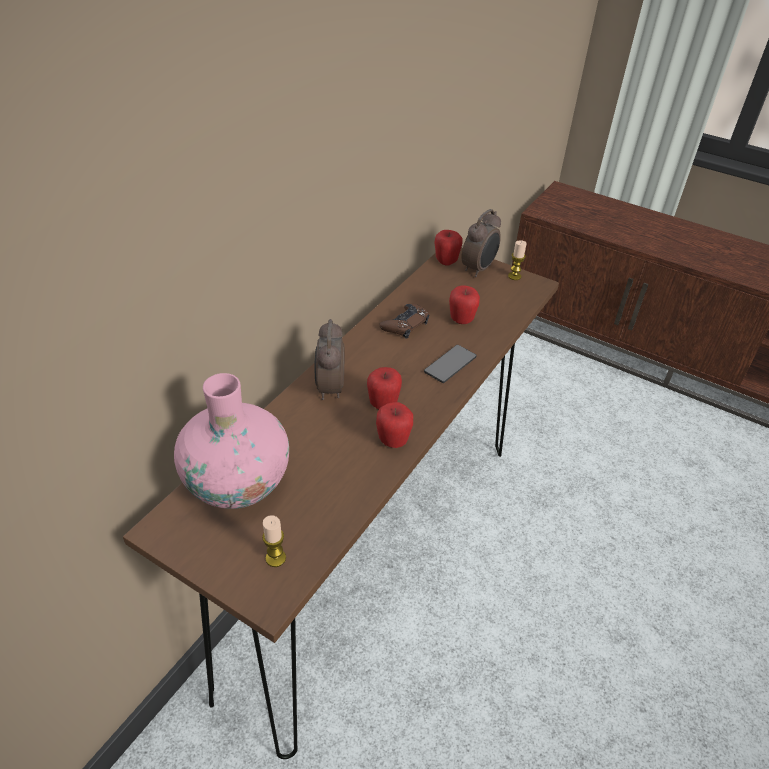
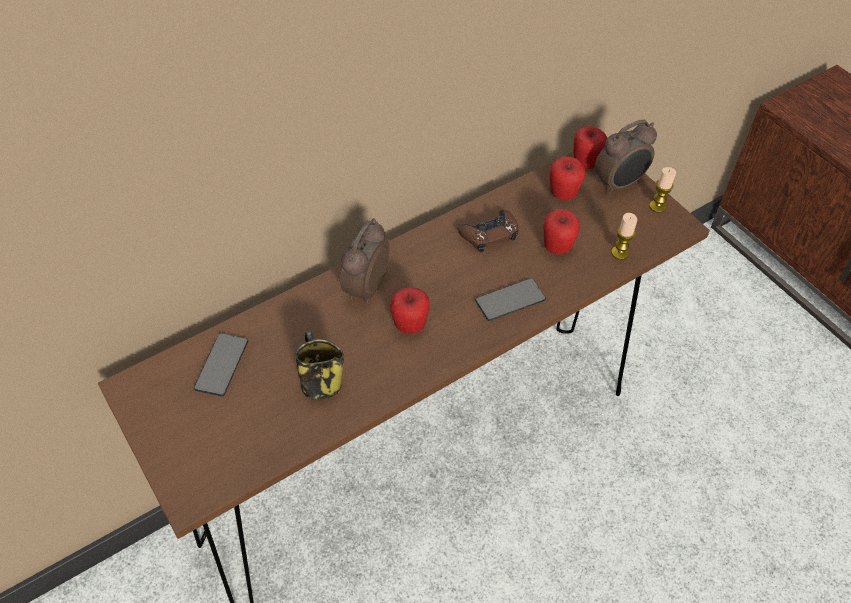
camera: 25 degrees right, 10 degrees up
pink vase [174,373,289,509] -> phone [194,333,248,397]
candle [262,515,286,567] -> candle moved to [611,213,637,260]
apple [376,402,413,448] -> apple moved to [549,157,585,200]
none -> mug [295,332,344,400]

